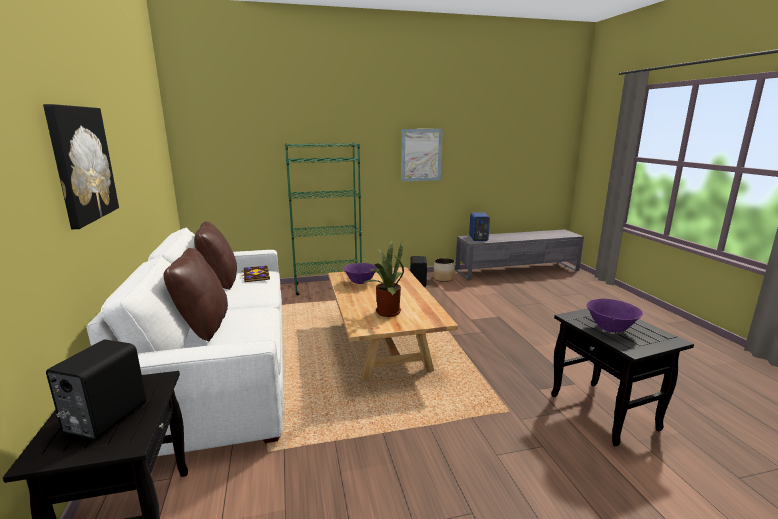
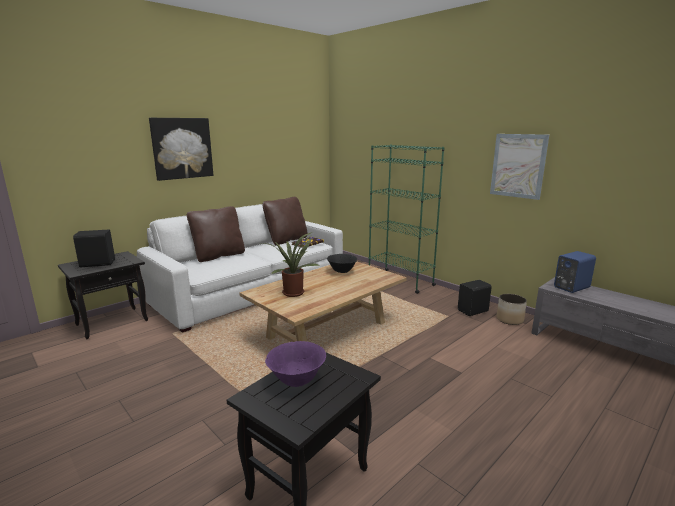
camera: 60 degrees right, 0 degrees up
purple bowl [343,263,378,284] -> black bowl [327,254,357,273]

